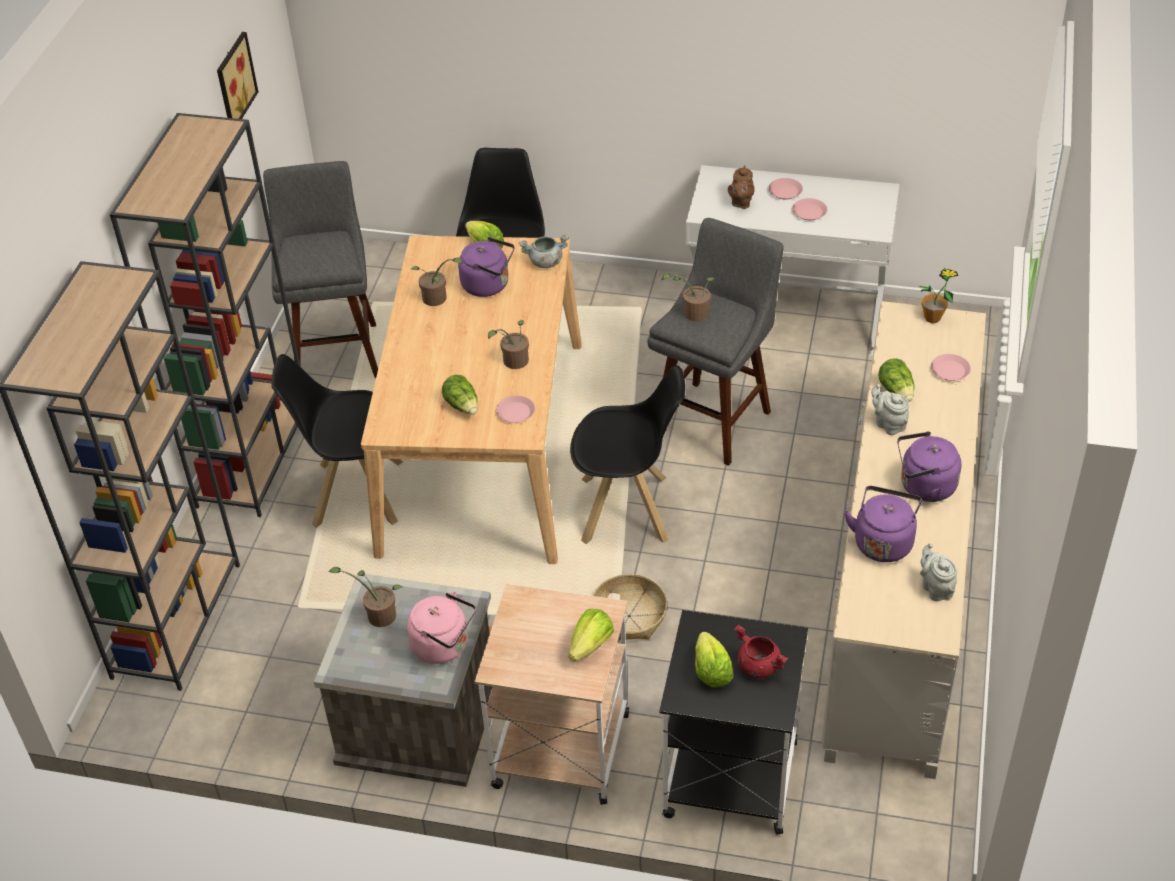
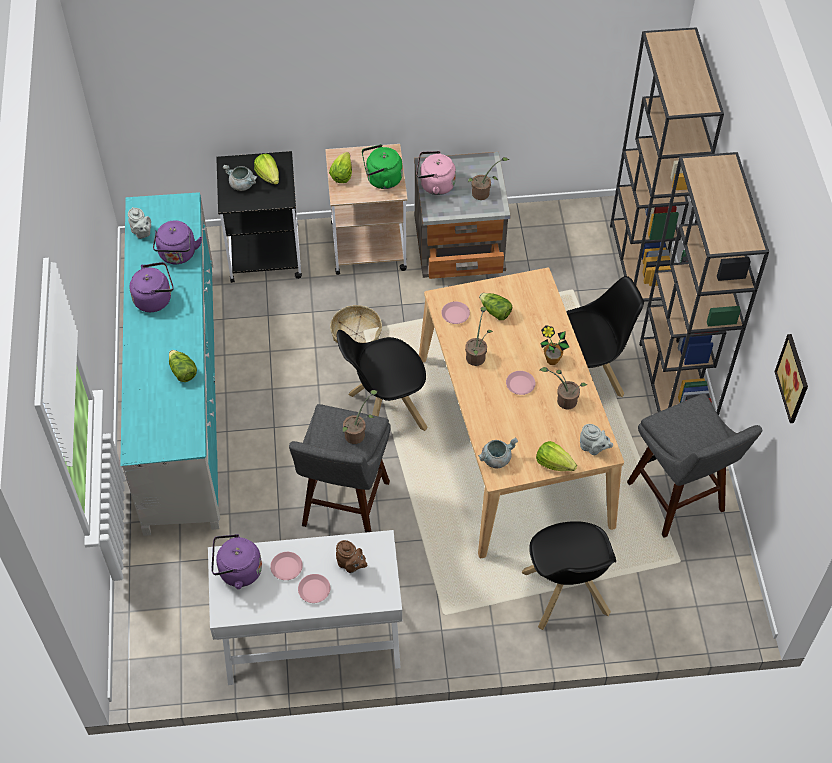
camera: 160 degrees right, 10 degrees up
purple kettle [458,237,514,297] -> purple kettle moved to [211,534,262,589]
brown teapot [728,165,755,209] -> brown teapot turned 135 degrees clockwise [336,540,367,573]
red cooking pot [734,625,788,678] -> grey cooking pot [223,165,257,191]
beige cabinet [821,301,986,779] -> turquoise cabinet [120,192,221,536]
grey teapot [871,384,909,435] -> grey teapot moved to [580,424,613,455]
potted plant [920,268,958,323] -> potted plant moved to [540,325,569,365]
pink plate [931,354,971,381] -> pink plate moved to [506,371,535,395]
none -> green kettle [362,144,403,189]

